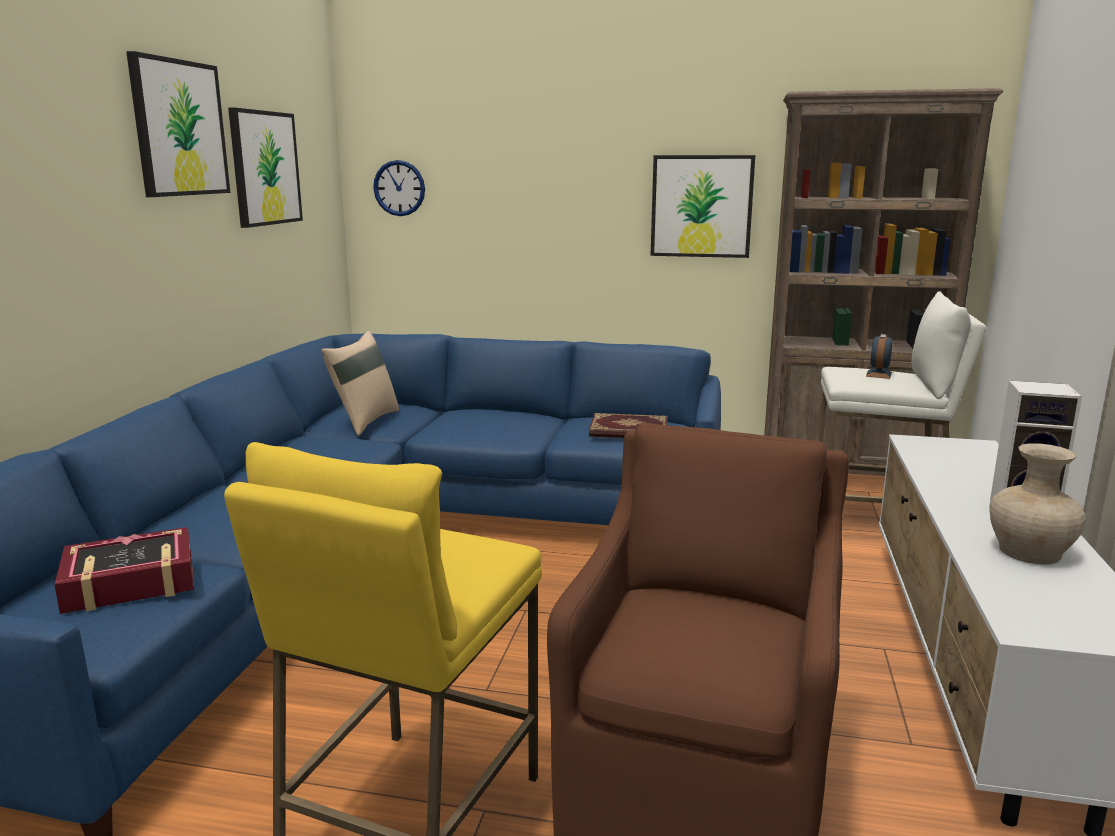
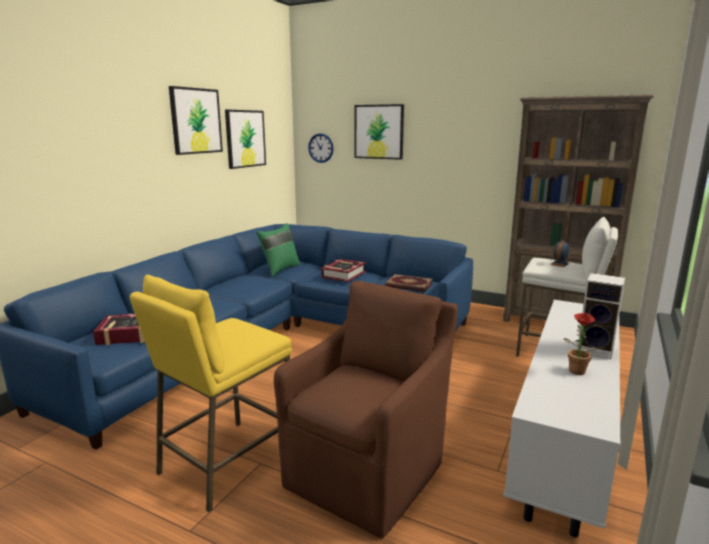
camera: 15 degrees right, 0 degrees up
beige pillow [322,331,399,436] -> green pillow [256,223,300,277]
picture [651,155,755,258] -> picture moved to [355,104,404,160]
beige vase [989,443,1086,564] -> potted plant [563,313,606,375]
none -> book [321,259,366,282]

